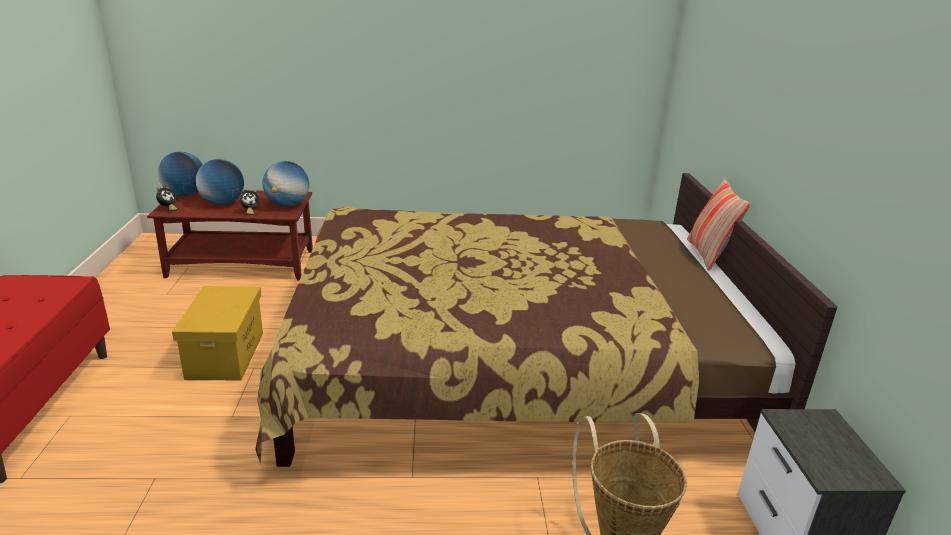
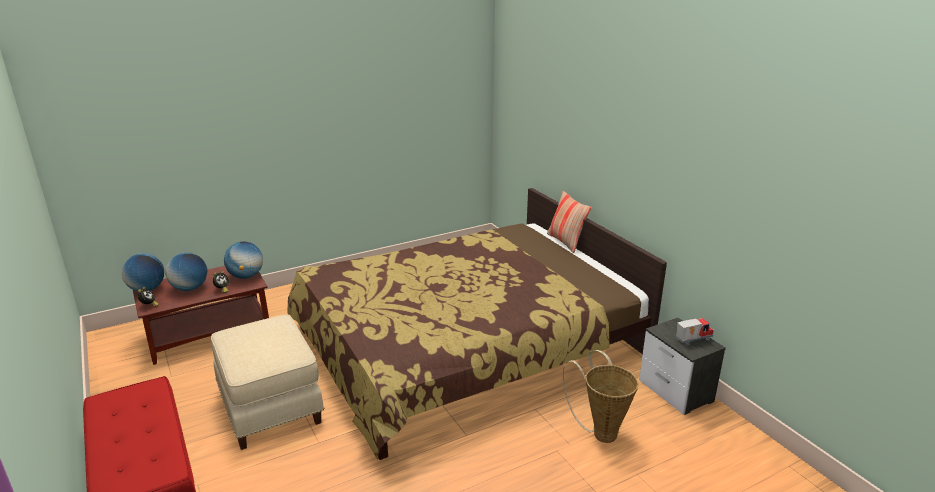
camera: 25 degrees left, 0 degrees up
yellow storage box [172,286,263,380] -> beige ottoman [211,315,324,450]
none -> toy truck [676,318,714,345]

